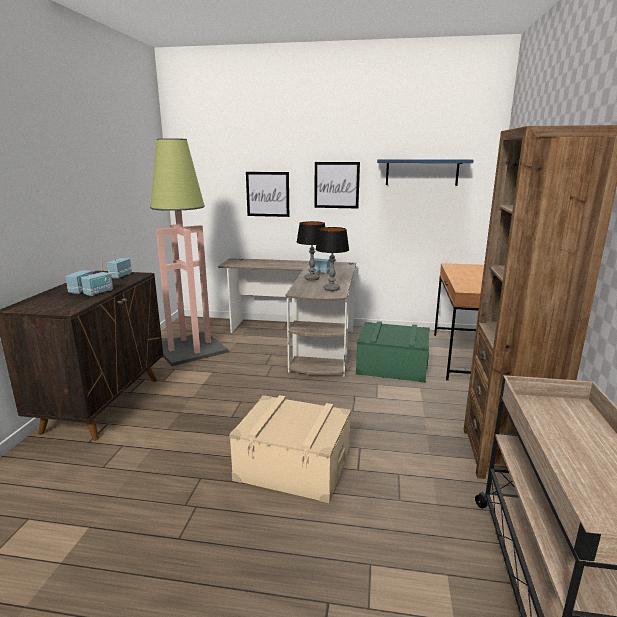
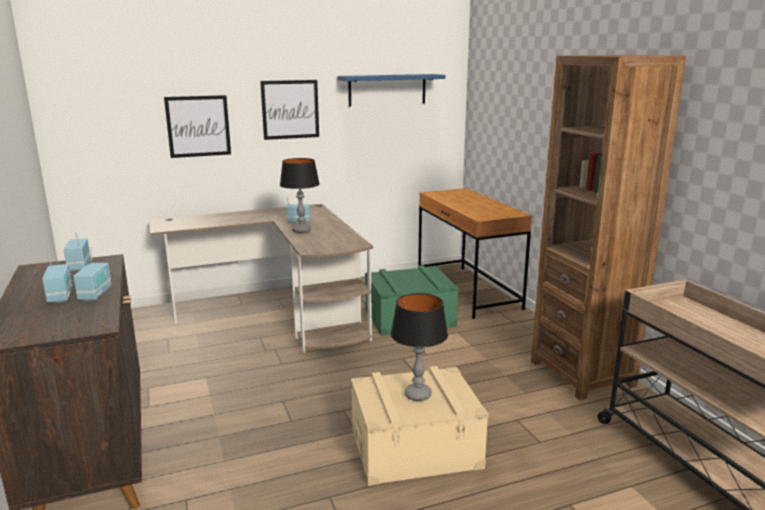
camera: 30 degrees left, 0 degrees up
floor lamp [150,138,229,366] -> none
table lamp [315,227,349,291] -> table lamp moved to [391,293,448,401]

